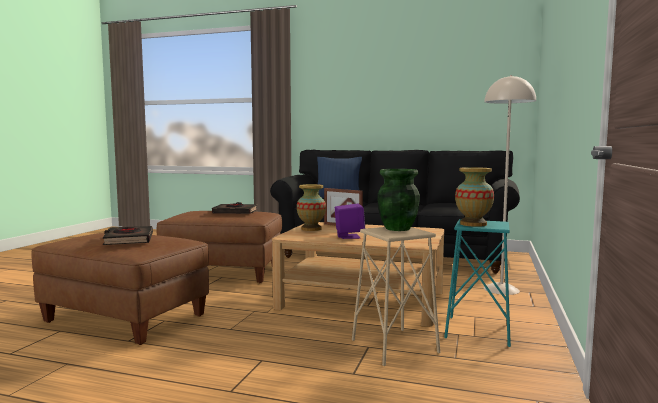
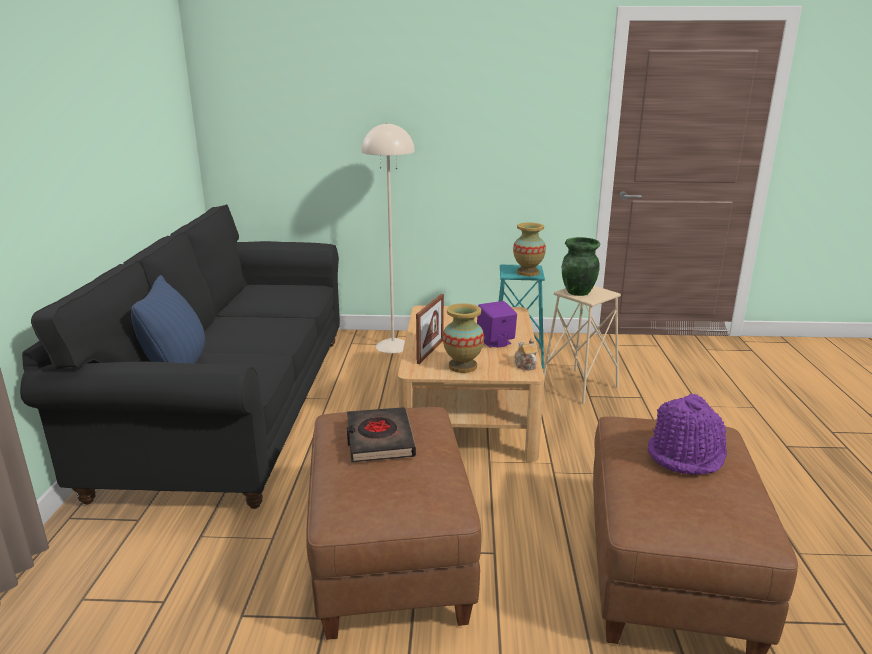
camera: 105 degrees left, 15 degrees up
black book [103,226,153,245] -> purple hat [648,394,727,475]
none -> teapot [514,338,538,370]

